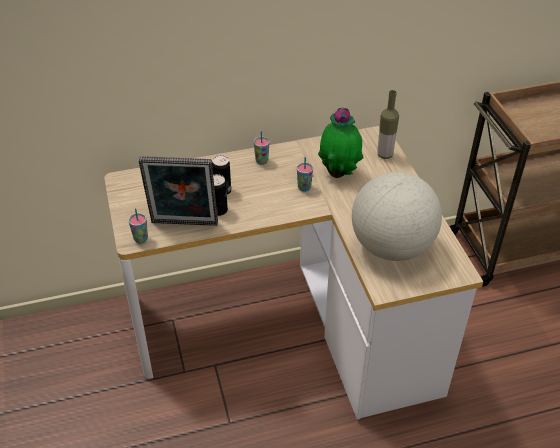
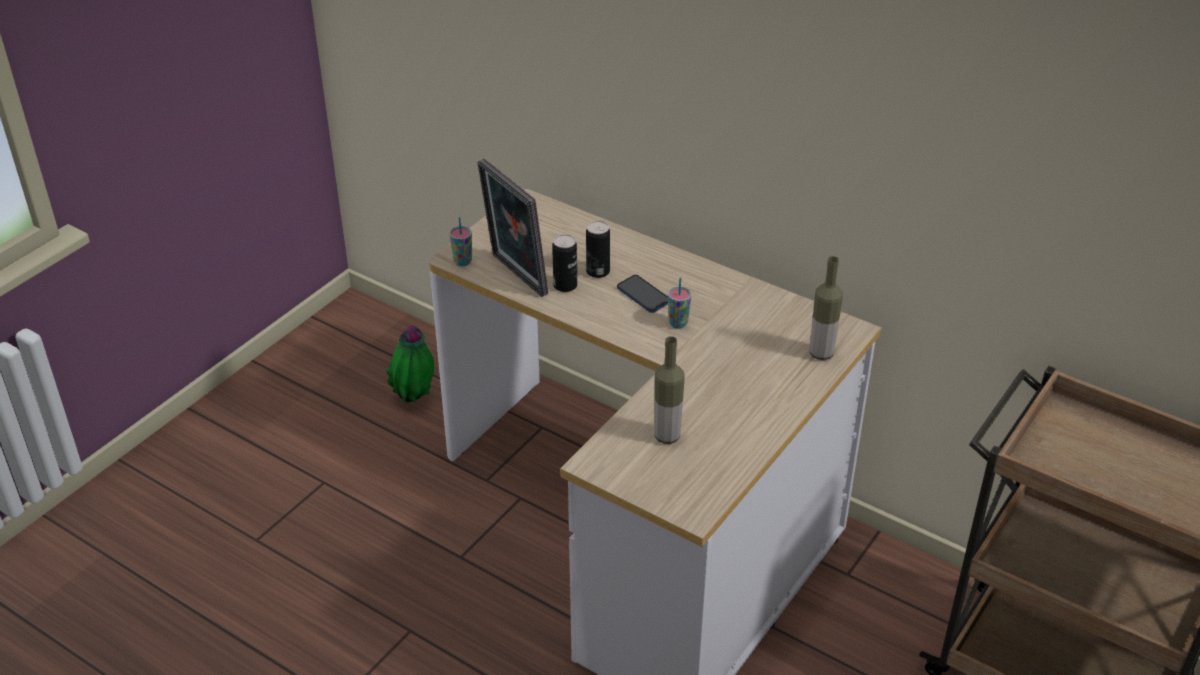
camera: 50 degrees right, 5 degrees down
cup [254,131,270,165] -> none
potted plant [318,107,364,178] -> potted plant moved to [386,325,434,403]
globe [352,172,442,261] -> bottle [654,336,685,444]
none -> phone [617,275,668,313]

